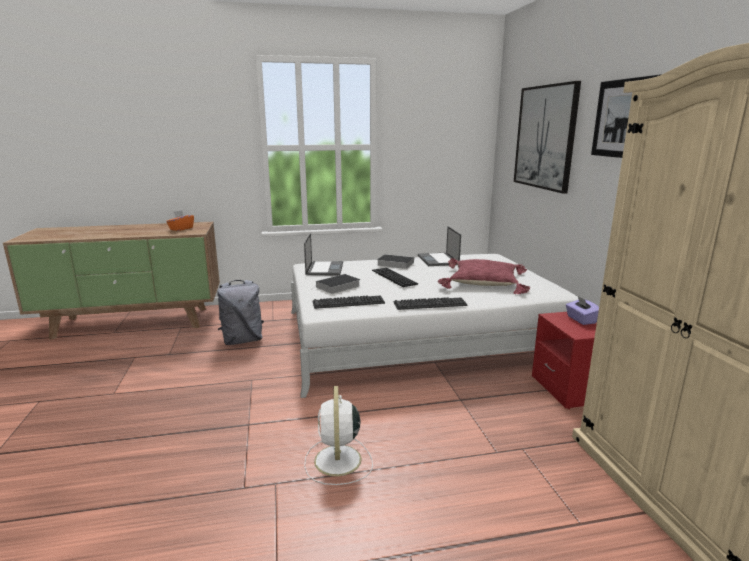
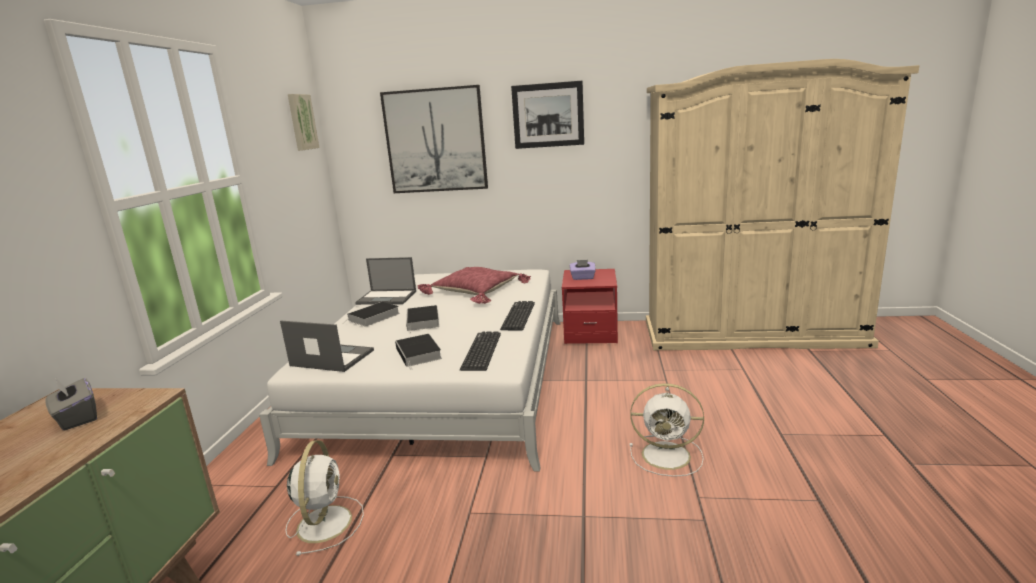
camera: 70 degrees left, 0 degrees up
orange tissue box [166,210,194,231] -> grey tissue box [45,378,97,430]
grey backpack [217,280,264,345] -> white fan [285,440,364,556]
keyboard [372,268,418,287] -> book [406,305,439,334]
none -> picture [288,94,320,151]

